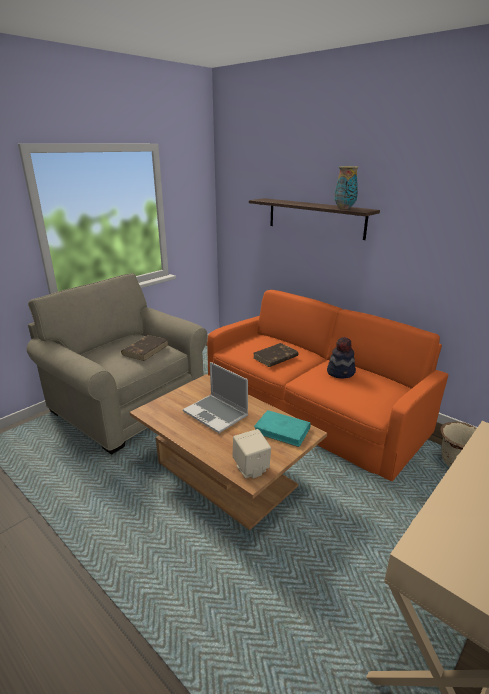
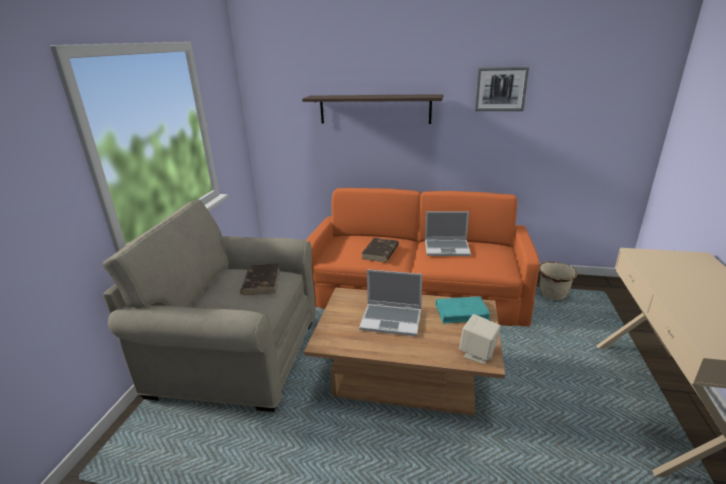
camera: 30 degrees left, 0 degrees up
hat [327,337,356,378] -> laptop [425,212,471,256]
vase [334,166,359,209] -> none
none -> picture [475,67,529,111]

